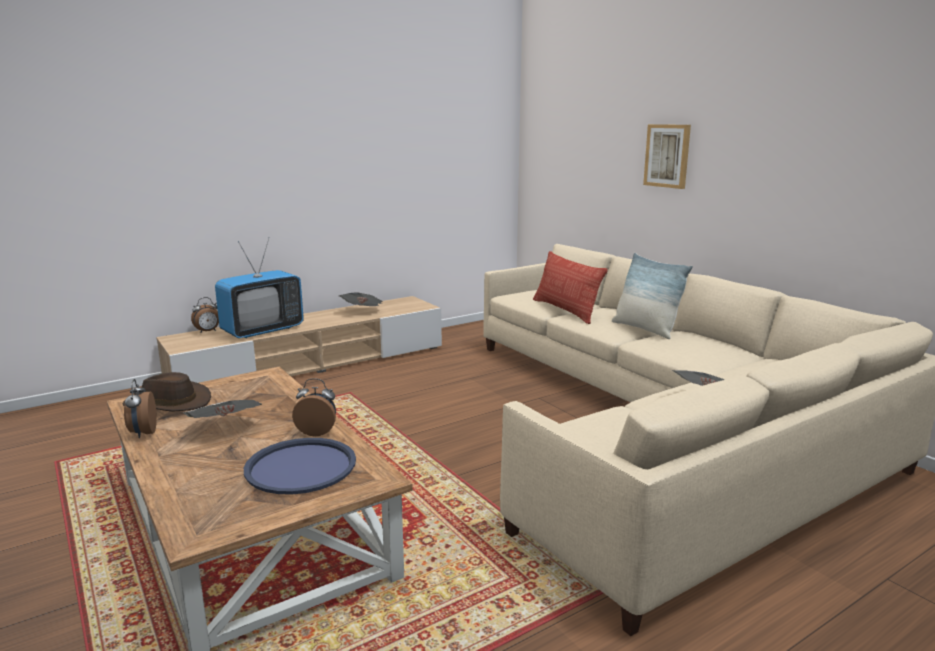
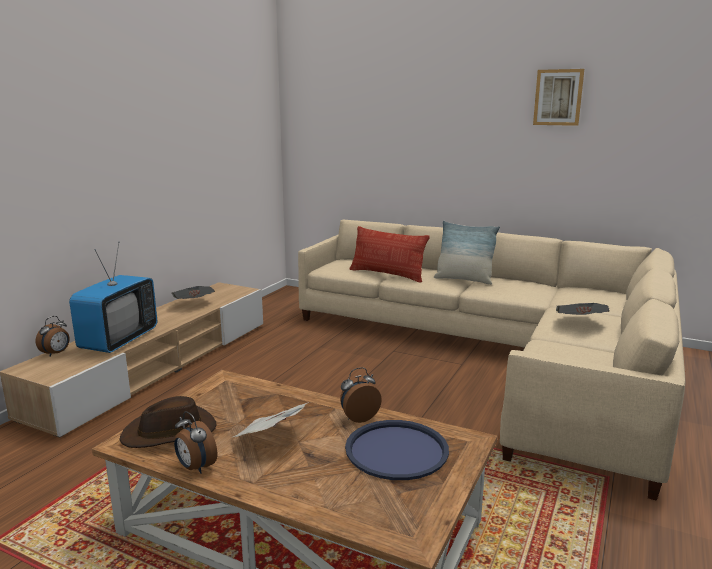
camera: 30 degrees left, 0 degrees up
picture [643,124,691,189] -> picture moved to [533,69,584,126]

